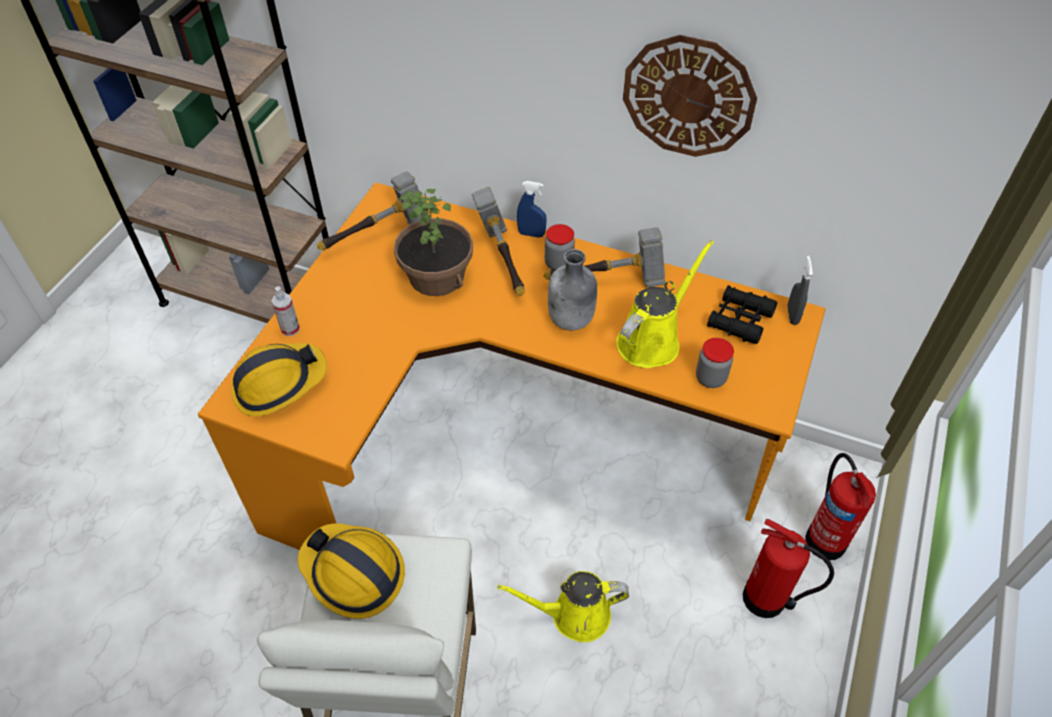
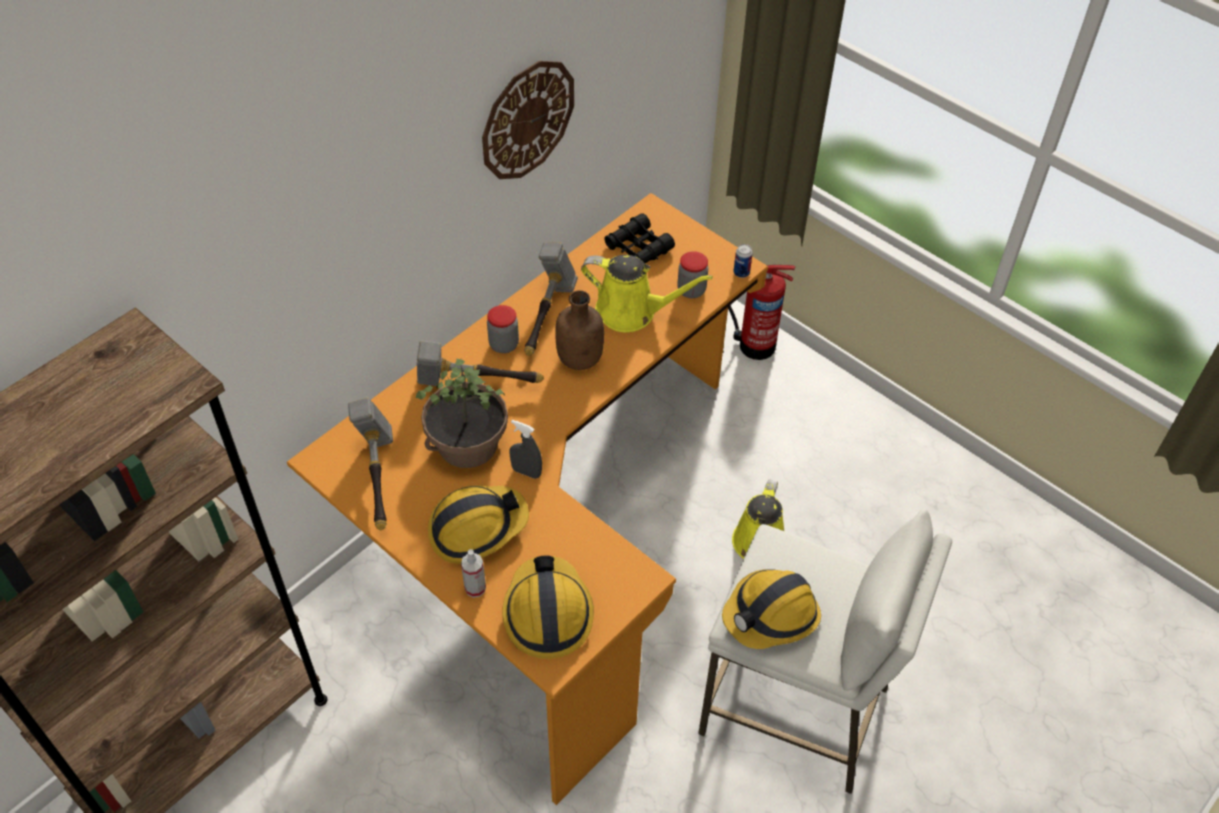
camera: 70 degrees left, 0 degrees up
blue spray bottle [517,181,547,238] -> none
grey bottle [548,249,597,330] -> brown bottle [555,290,604,370]
yellow watering can [616,240,714,368] -> yellow watering can turned 135 degrees clockwise [581,255,713,332]
fire extinguisher [743,519,834,618] -> none
grey spray bottle [787,256,813,325] -> grey spray bottle moved to [509,420,542,479]
none -> hard hat [428,485,529,564]
none -> can [733,244,753,278]

